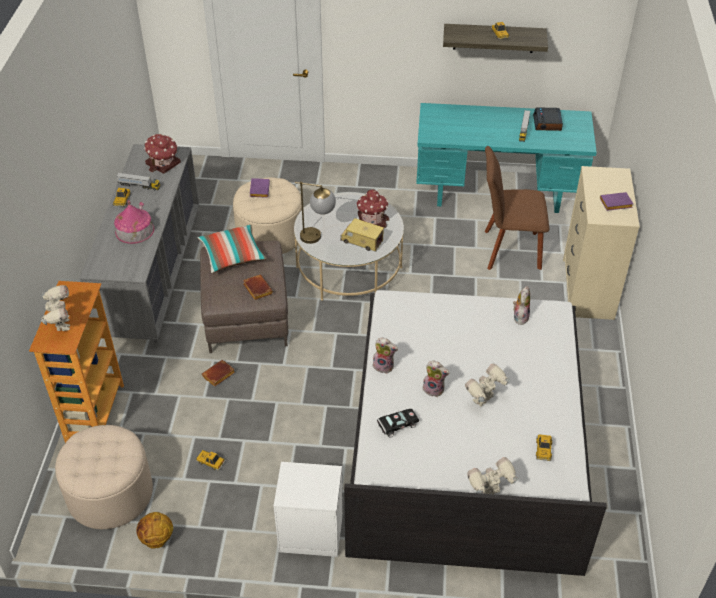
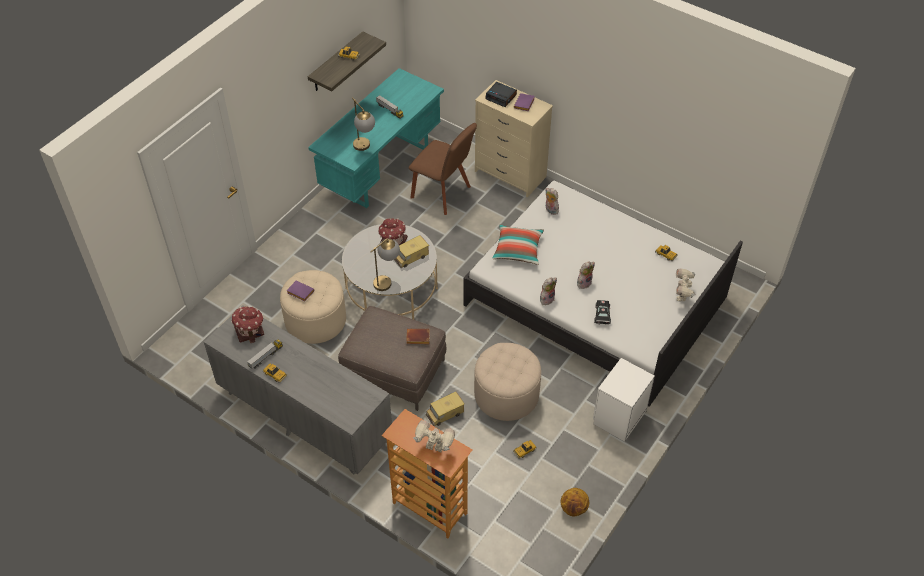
camera: 60 degrees left, 5 degrees up
beige ottoman [55,425,153,529] -> beige ottoman moved to [474,343,541,421]
toy house [114,200,154,244] -> none
pillow [198,225,267,273] -> pillow moved to [492,225,544,265]
brown book [202,360,235,387] -> toy truck [426,392,465,427]
toy robot [465,363,510,406] -> none
brown chair [484,146,549,270] -> brown chair turned 90 degrees counterclockwise [409,123,477,215]
alarm clock [533,107,563,131] -> alarm clock moved to [485,82,517,107]
none -> table lamp [352,97,375,151]

